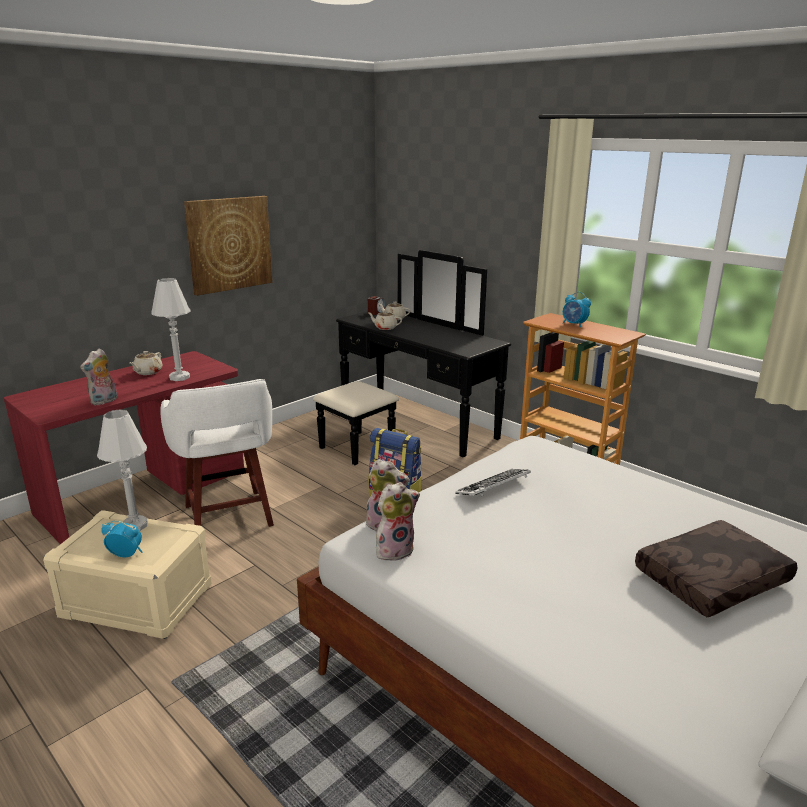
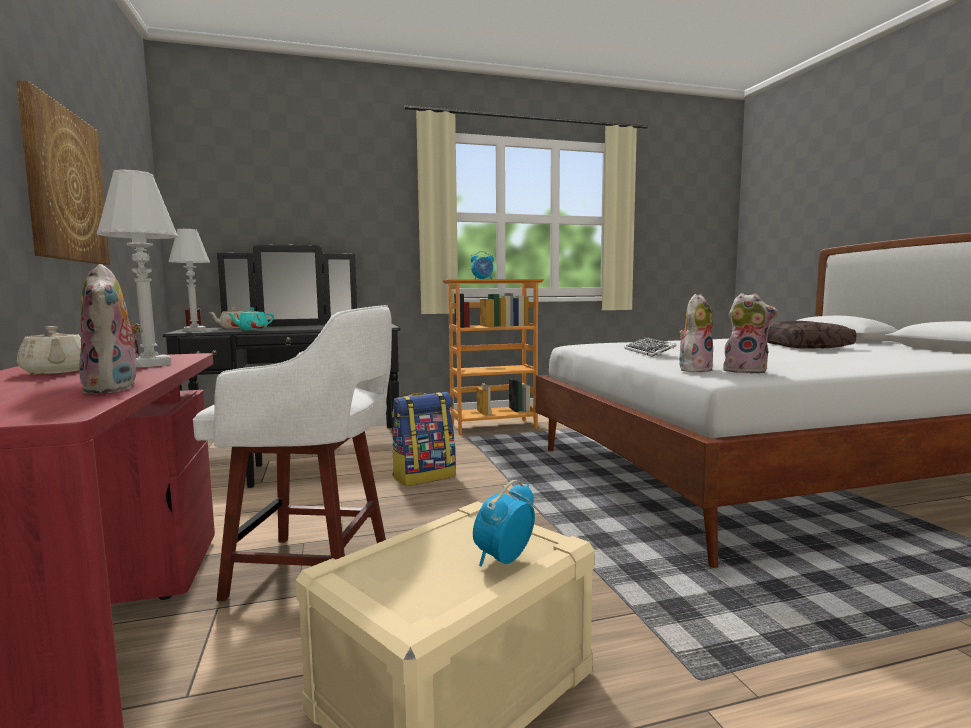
camera: 60 degrees left, 15 degrees down
white table lamp [97,410,148,531] -> white table lamp moved to [169,229,210,332]
beige teapot [368,310,402,330] -> turquoise teapot [227,308,274,330]
plush toy [376,482,420,563] -> plush toy turned 105 degrees clockwise [723,293,778,374]

